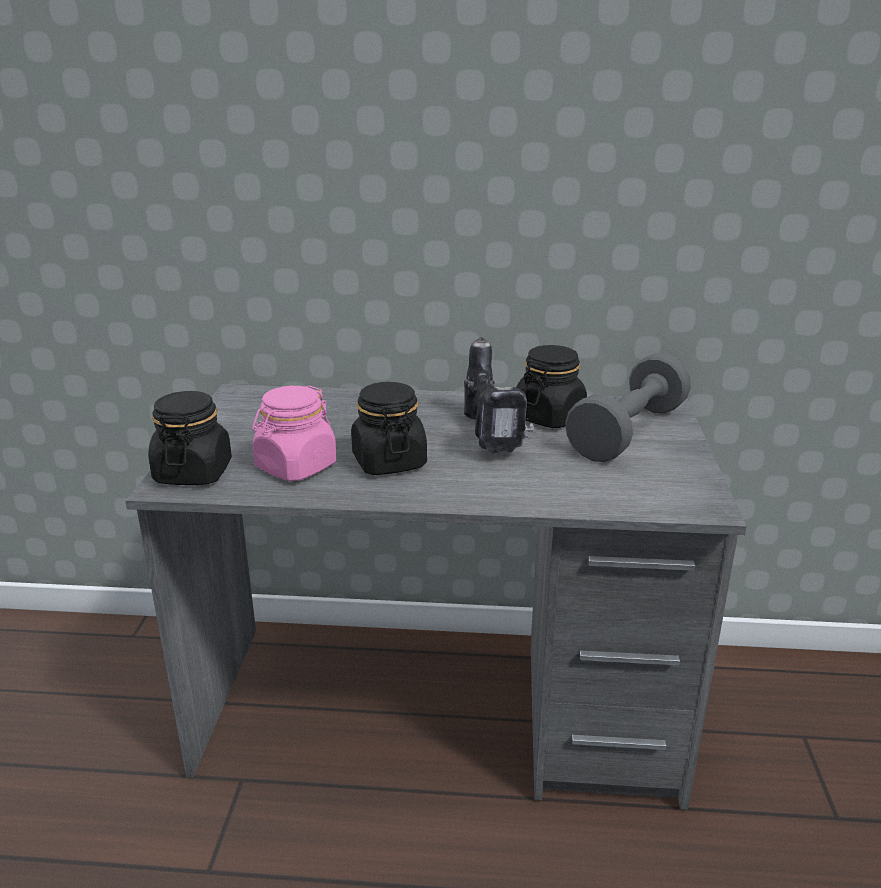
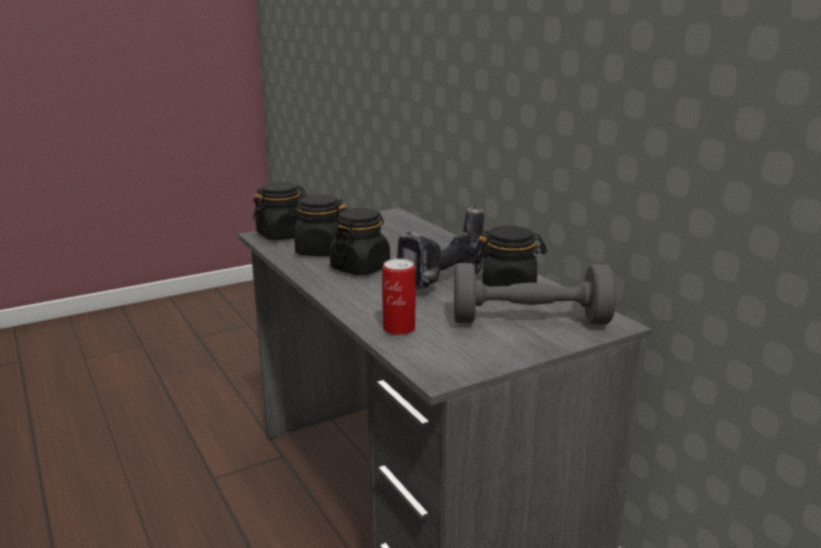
camera: 55 degrees right, 5 degrees down
pink jar [252,385,337,481] -> black jar [288,195,346,256]
none -> can [382,259,416,335]

